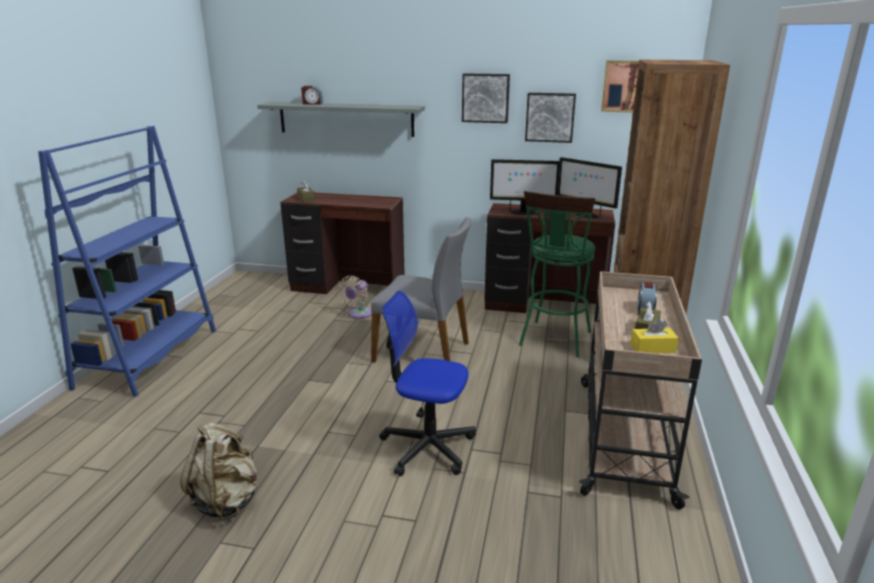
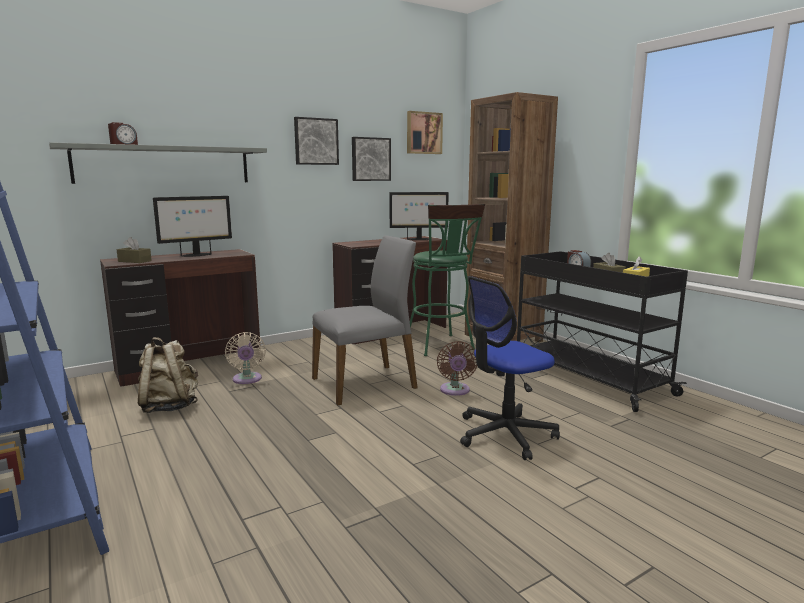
camera: 45 degrees left, 10 degrees down
beige backpack [180,423,257,520] -> beige backpack moved to [138,337,198,413]
monitor [490,159,560,215] -> monitor moved to [153,196,232,257]
beige cart [579,271,702,509] -> black cart [517,251,688,412]
none -> brown fan [437,341,477,396]

